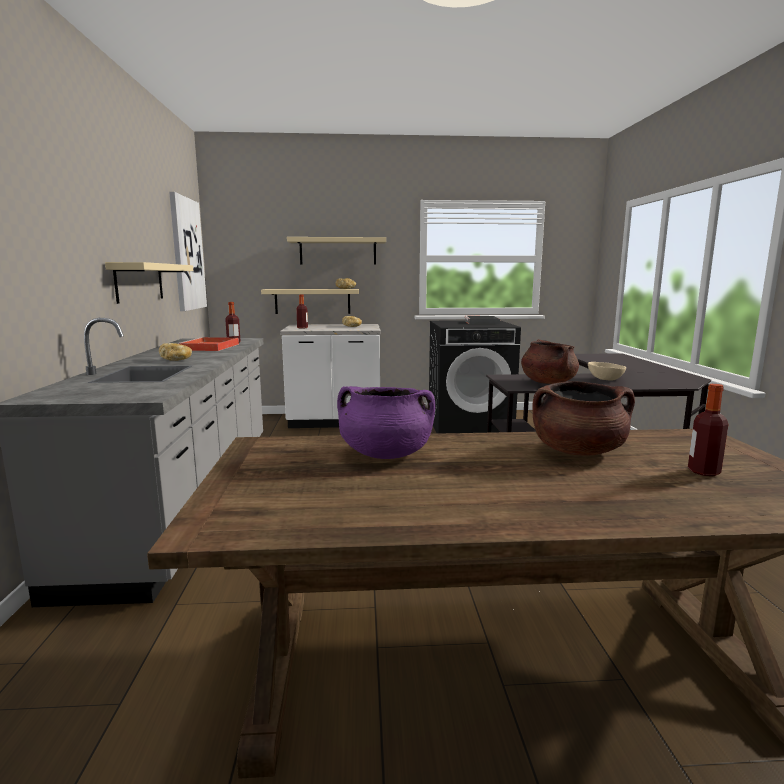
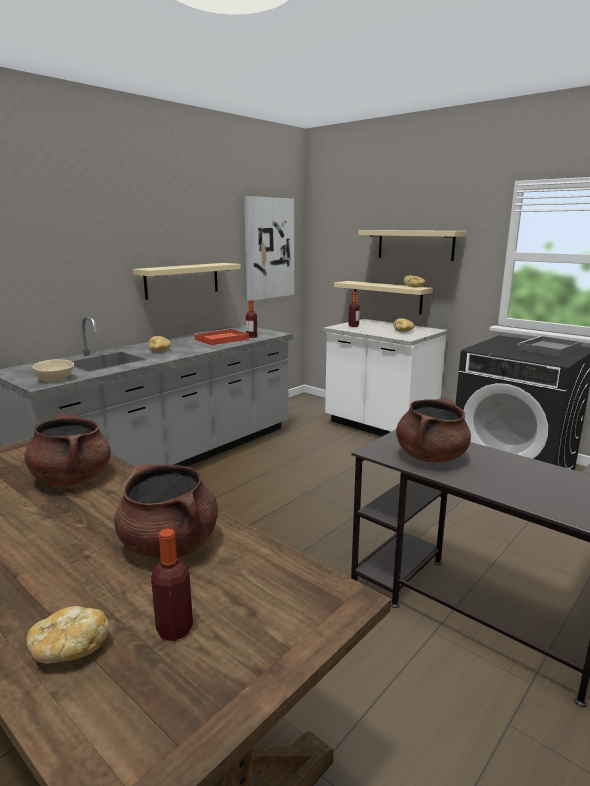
camera: 45 degrees right, 5 degrees up
purple cooking pot [337,386,435,459] -> brown cooking pot [24,413,111,486]
beige bowl [588,362,626,381] -> beige bowl moved to [32,359,74,382]
none -> bread [27,606,109,664]

